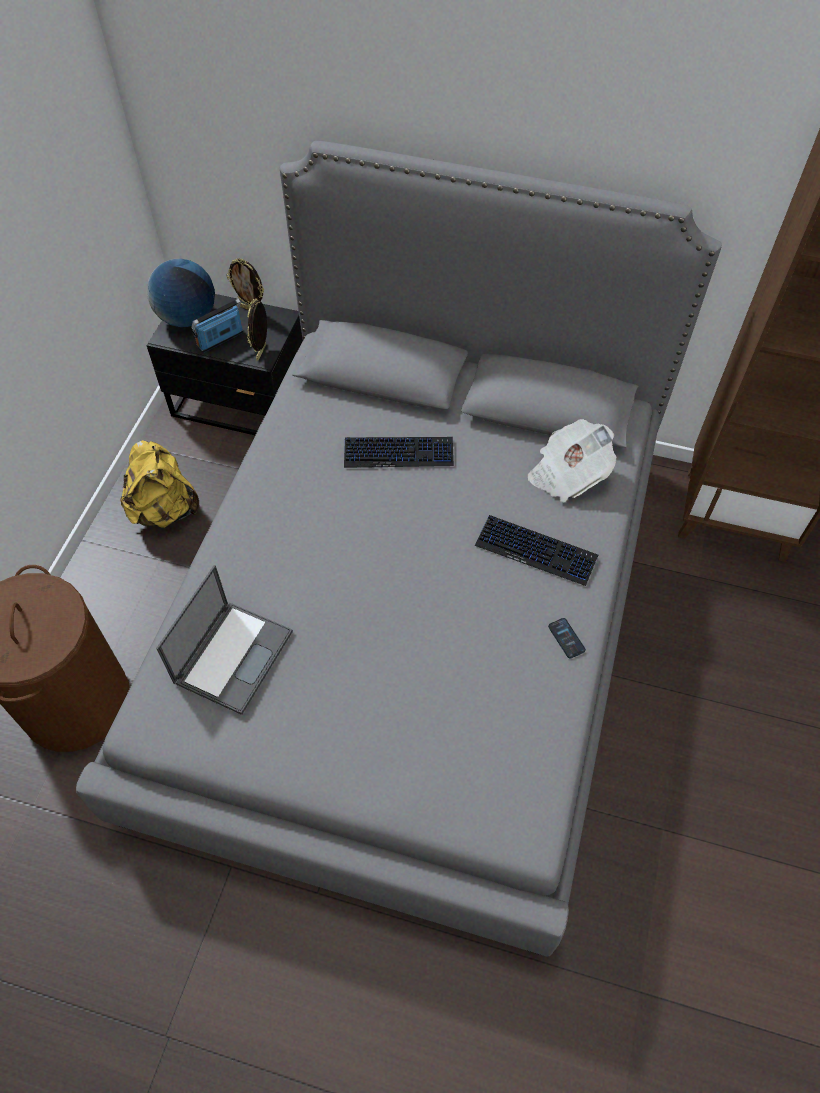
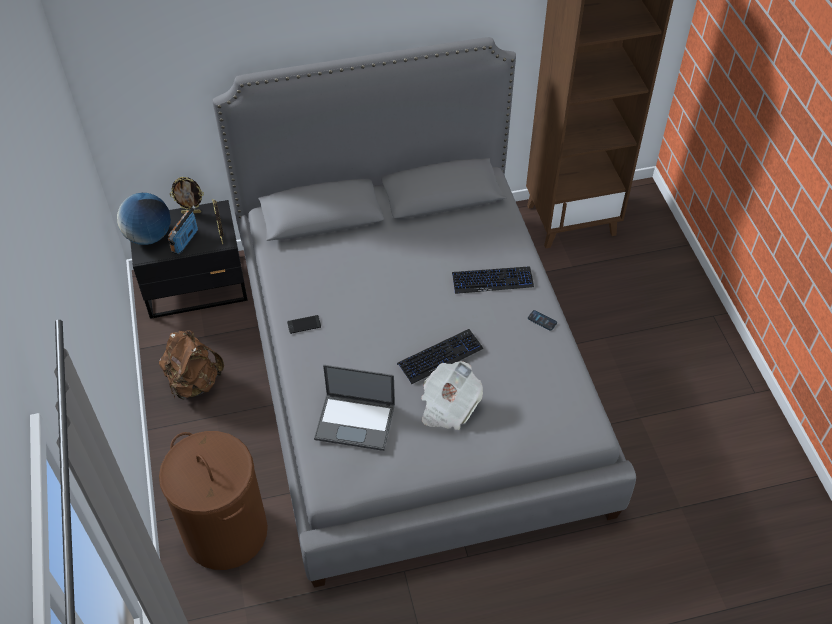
camera: 30 degrees left, 5 degrees down
yellow backpack [121,440,199,528] -> brown backpack [159,330,224,399]
laptop [156,565,293,715] -> laptop turned 105 degrees clockwise [314,365,395,451]
keyboard [344,437,454,468] -> keyboard moved to [397,329,483,384]
newspaper [528,419,616,502] -> newspaper moved to [421,361,483,430]
none -> phone [287,315,321,334]

